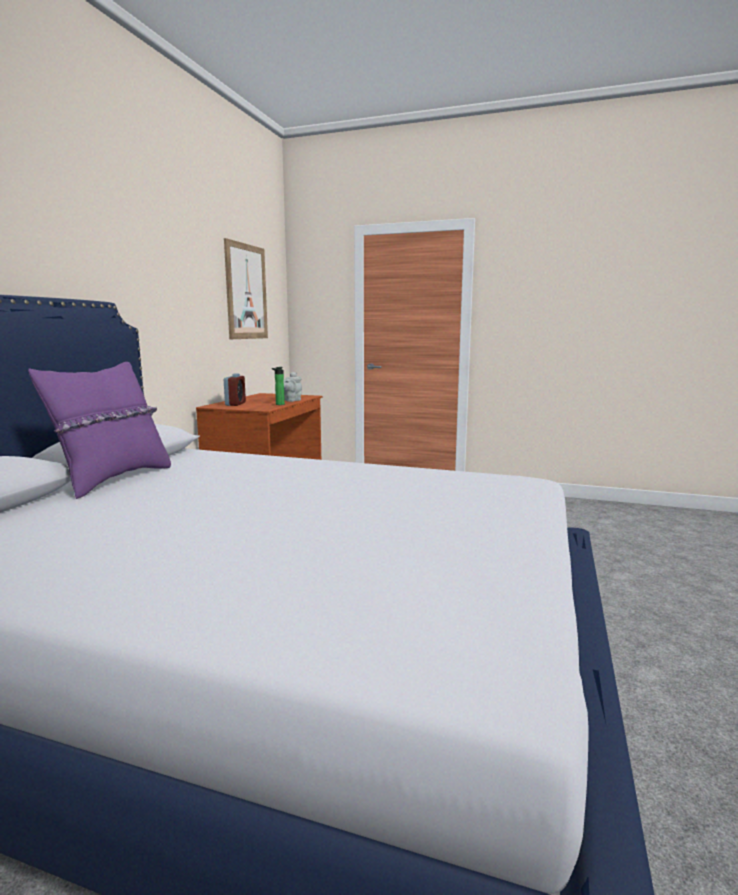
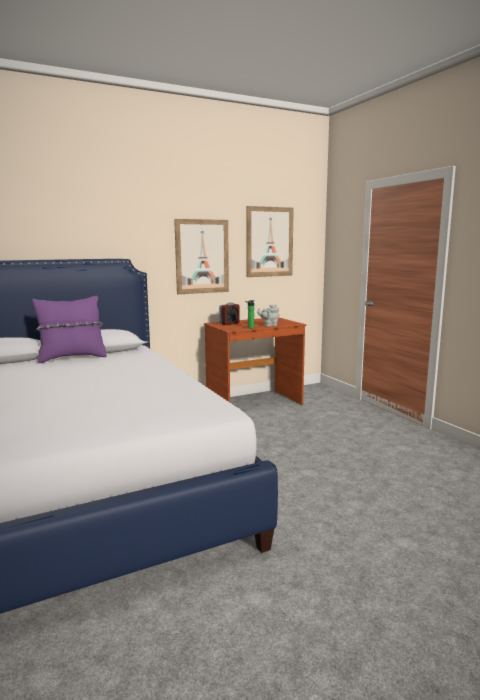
camera: 45 degrees right, 0 degrees up
none -> picture [174,219,229,294]

